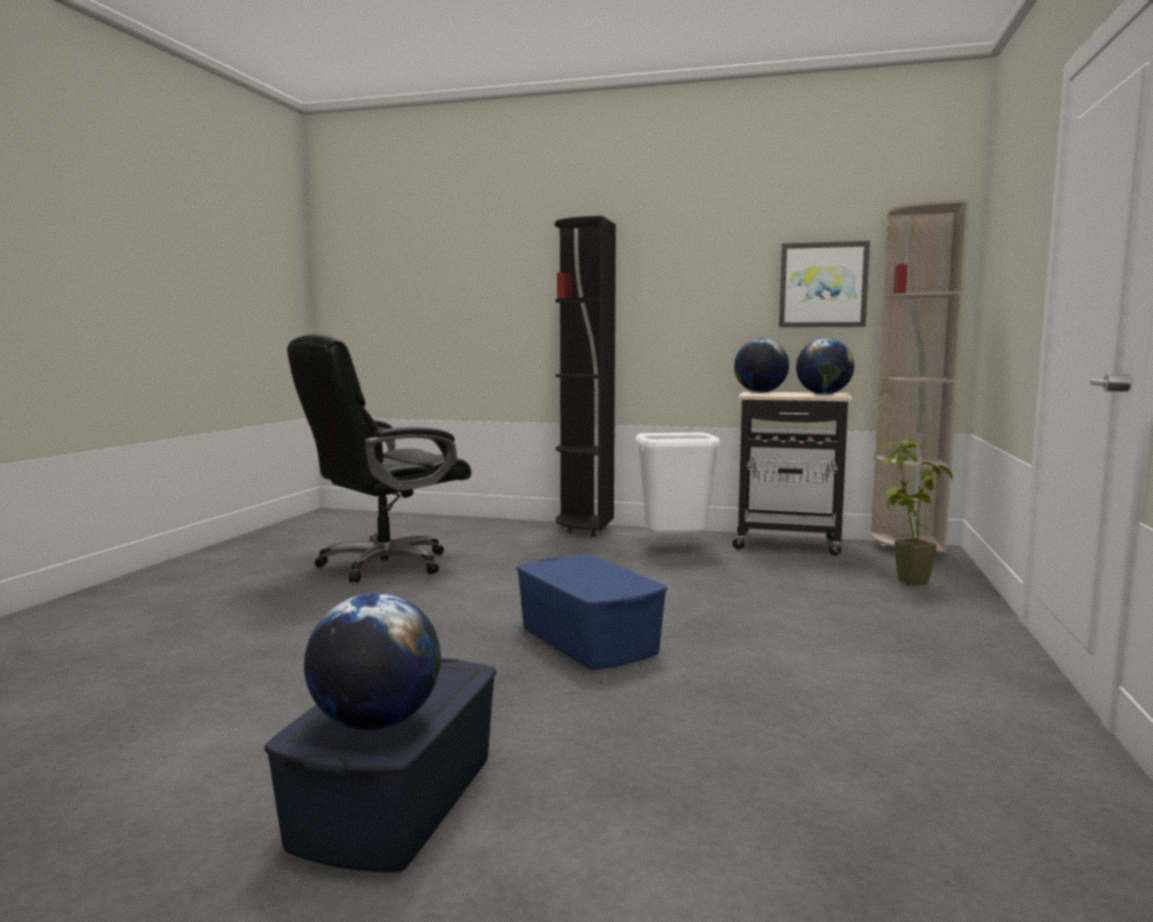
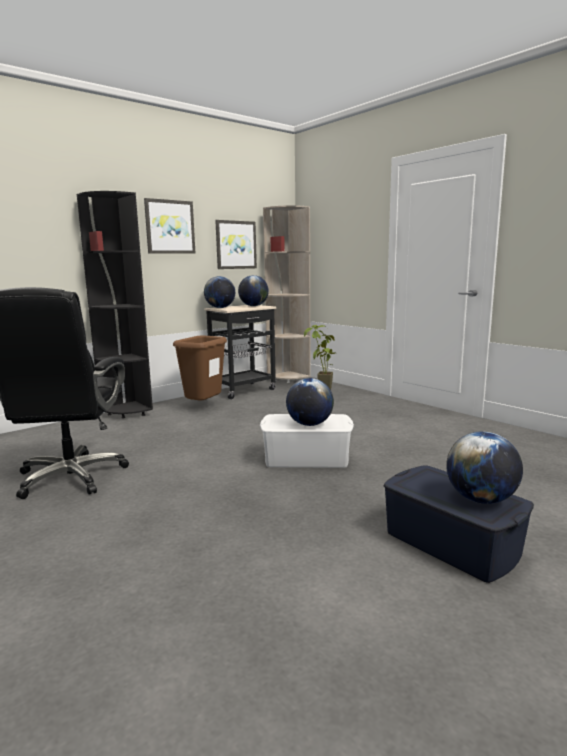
camera: 55 degrees left, 5 degrees up
blue storage box [516,554,667,670] -> white storage box [260,414,354,468]
white trash can [635,433,721,533] -> brown trash can [173,335,227,401]
none -> picture [144,198,195,254]
none -> globe [286,378,334,426]

